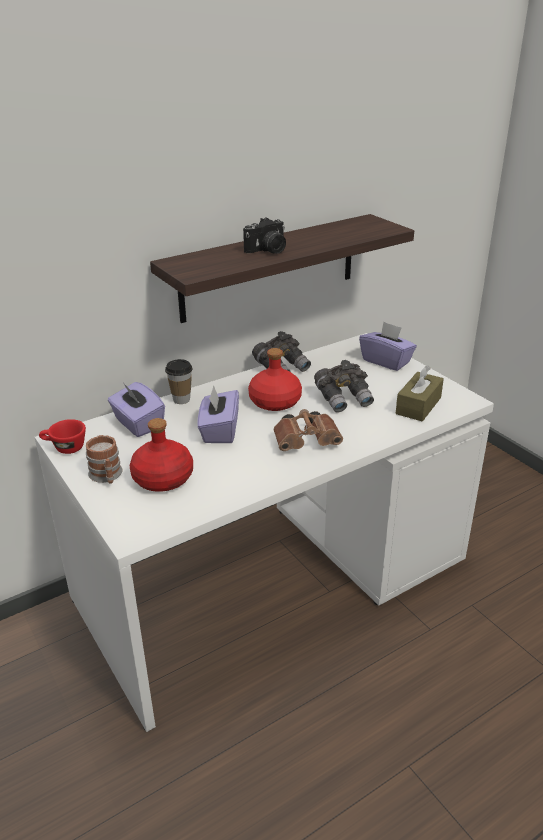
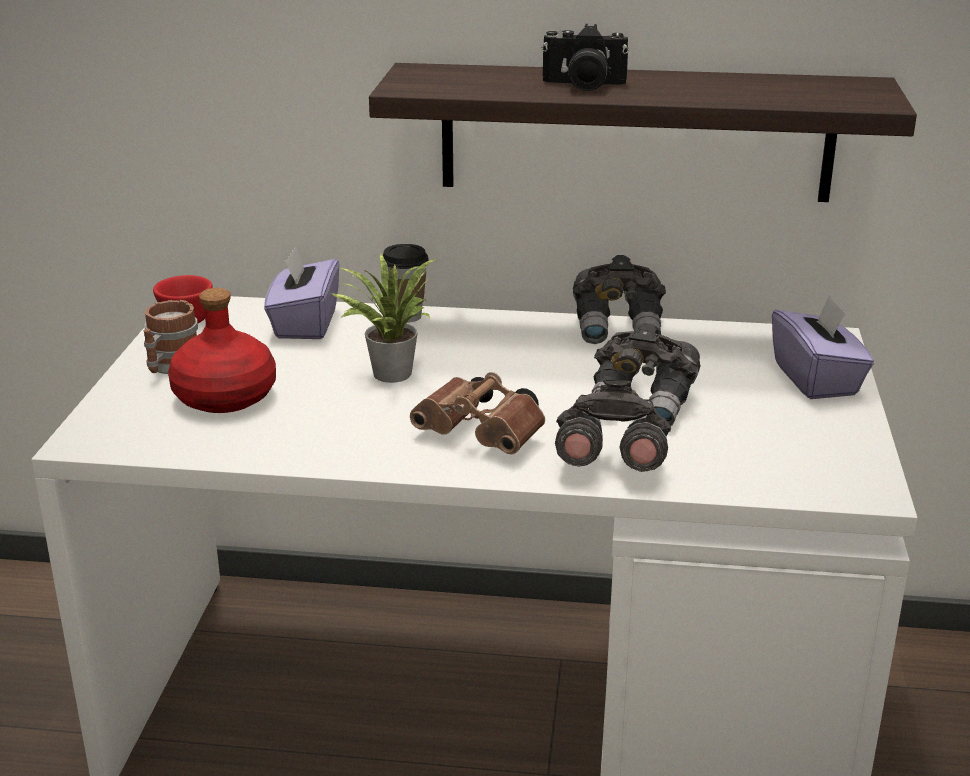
camera: 40 degrees right, 5 degrees down
purple tissue box [197,385,239,443] -> potted plant [330,253,437,383]
red bottle [248,348,302,411] -> none
brown tissue box [396,365,444,421] -> none
none -> grey binoculars [555,379,671,472]

